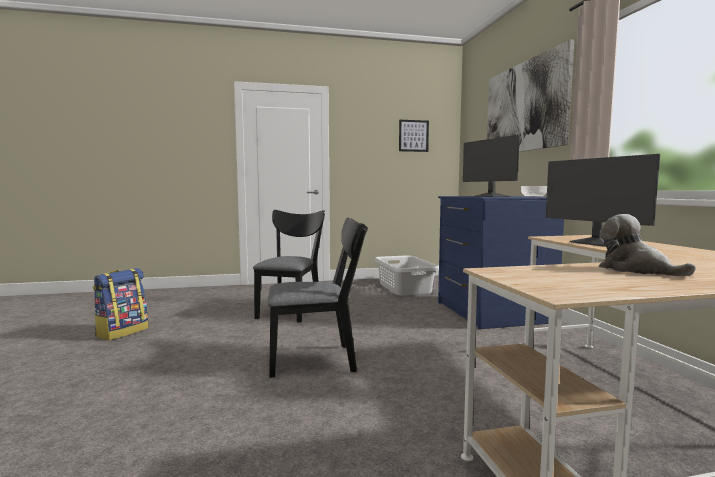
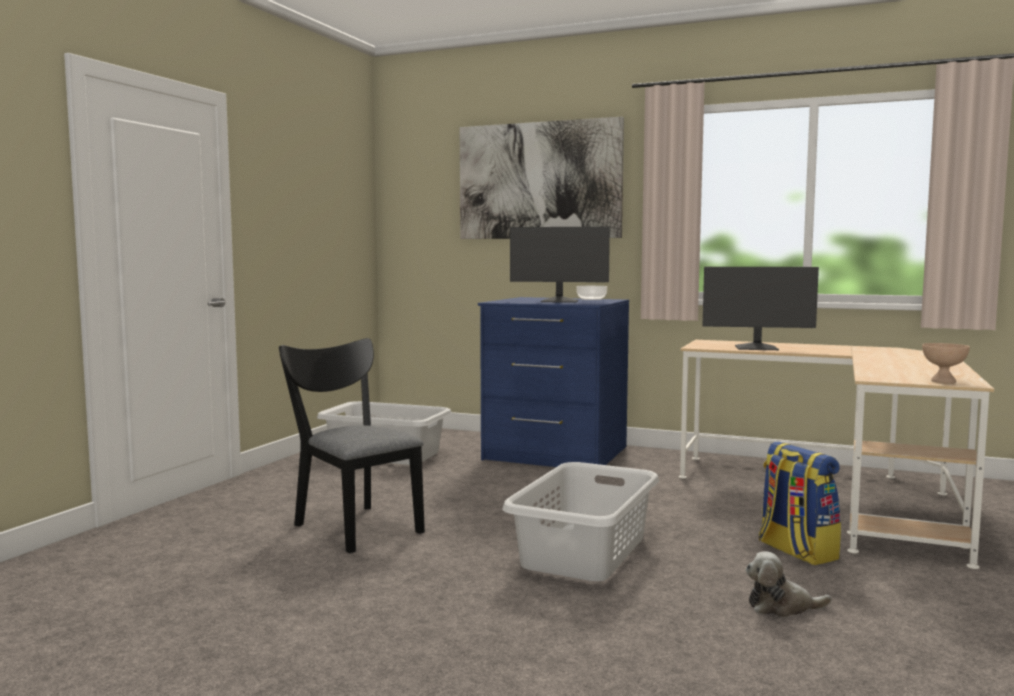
camera: 55 degrees left, 0 degrees up
backpack [93,268,149,340] -> backpack moved to [759,442,841,565]
black chair [268,218,368,378] -> grey laundry basket [502,462,659,581]
picture [399,120,429,152] -> none
plush toy [599,214,696,276] -> plush toy moved to [746,551,832,617]
none -> beige bowl [922,343,970,383]

